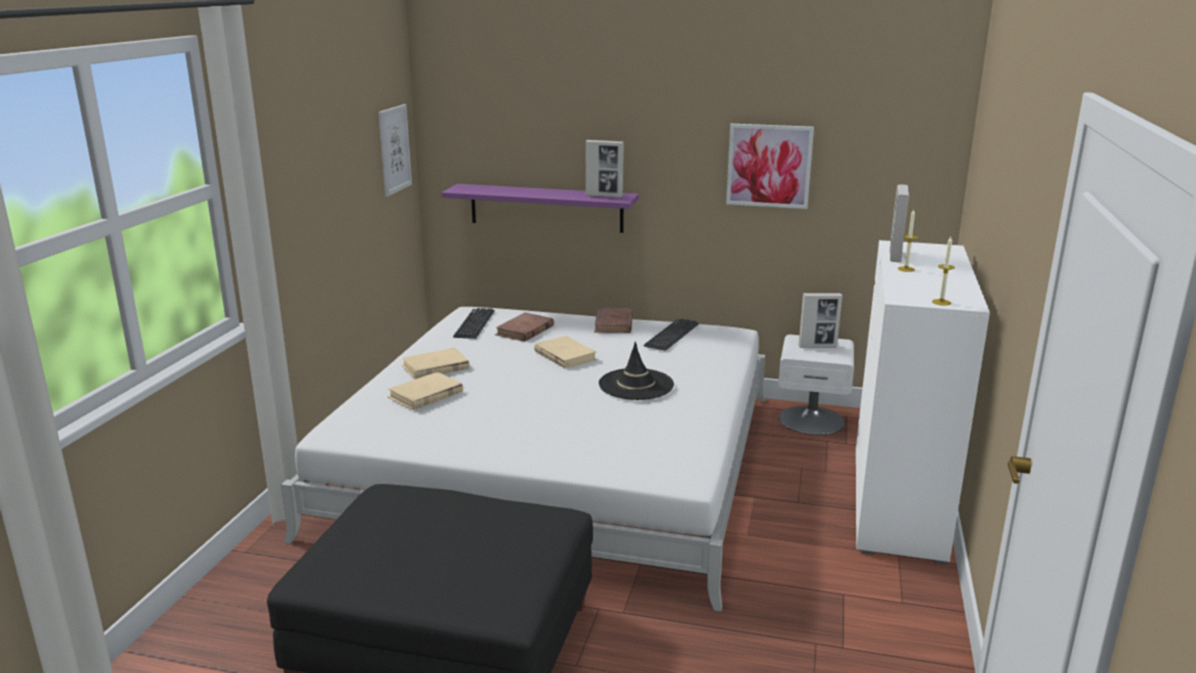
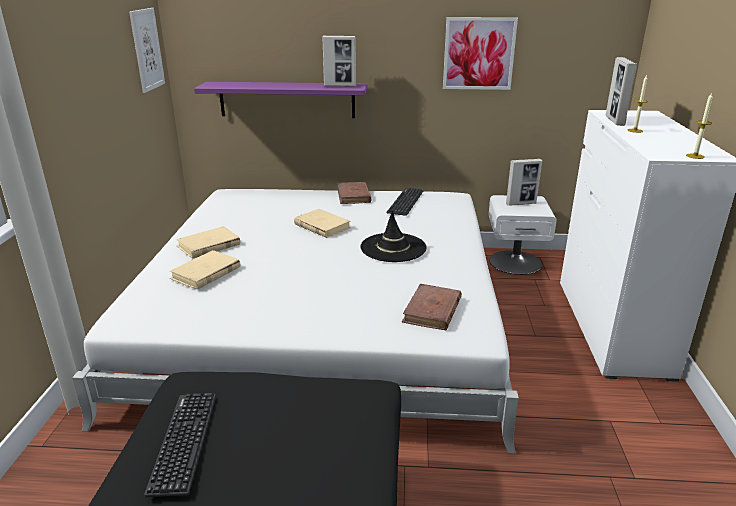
camera: 10 degrees left, 5 degrees up
keyboard [453,308,495,339] -> keyboard moved to [144,393,216,497]
brown book [495,313,554,342] -> brown book moved to [402,284,462,330]

